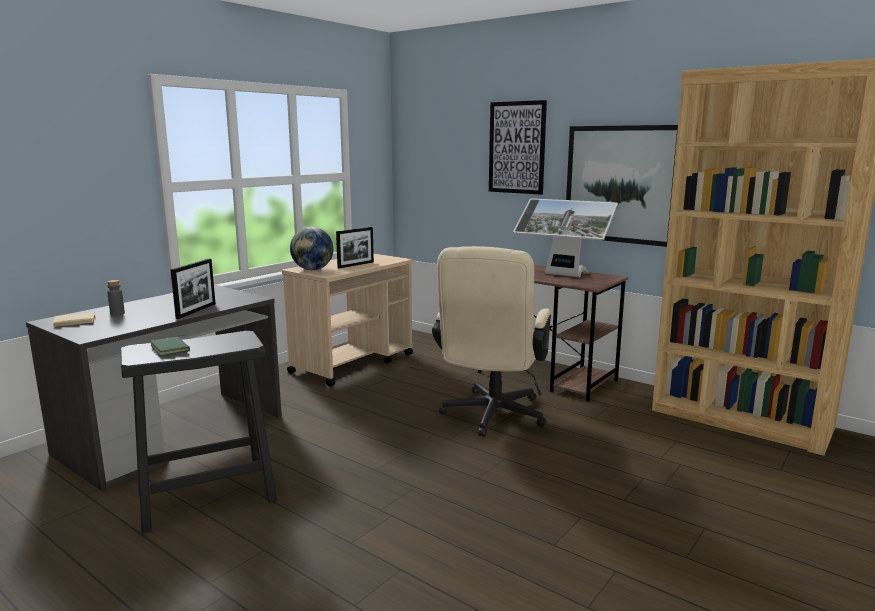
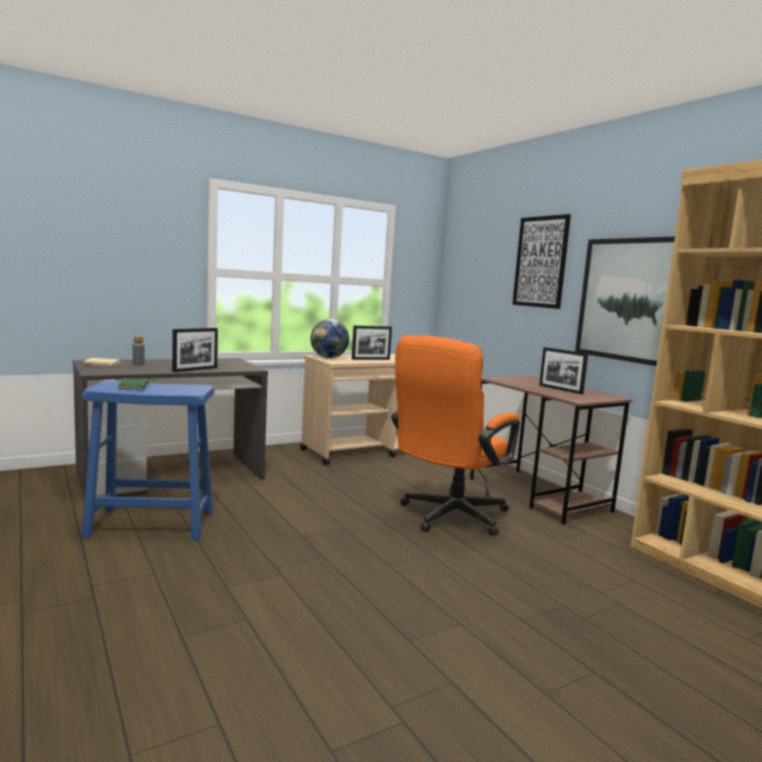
camera: 20 degrees right, 5 degrees down
black stool [120,331,277,534] -> blue stool [81,381,215,540]
beige office chair [432,246,551,437] -> orange office chair [391,335,520,536]
monitor [513,198,618,277] -> picture frame [539,347,588,394]

